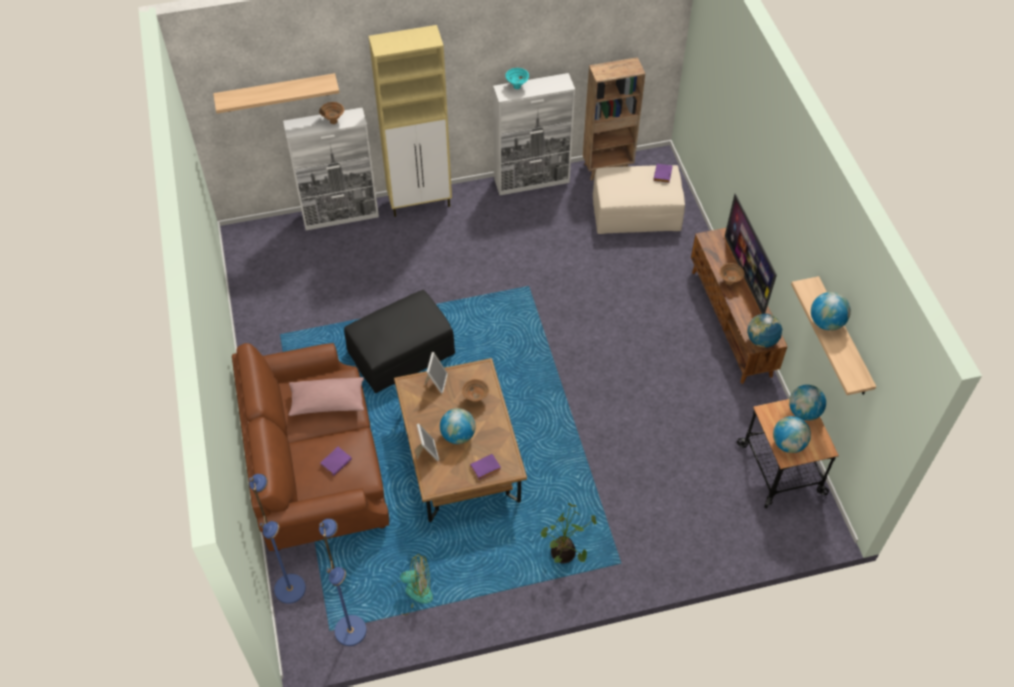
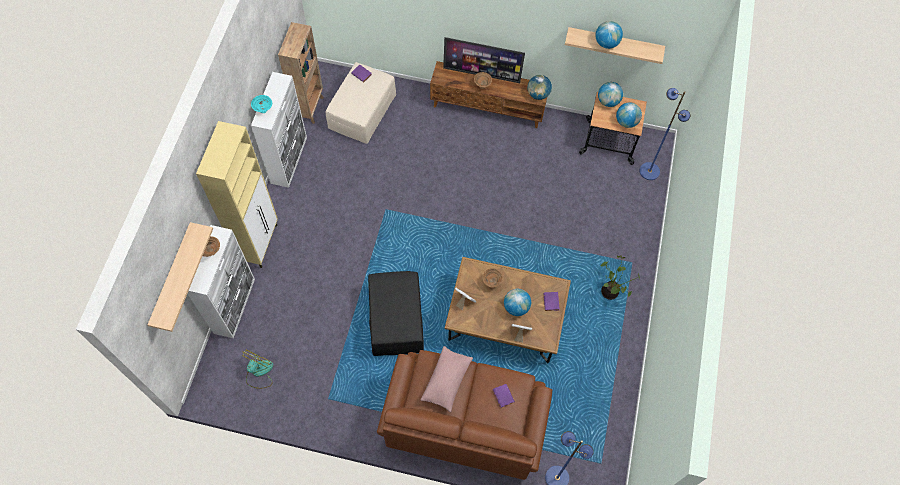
camera: 65 degrees left, 10 degrees up
blue floor lamp [319,519,367,646] -> blue floor lamp moved to [639,88,690,180]
fan [399,554,433,615] -> fan moved to [243,349,273,389]

